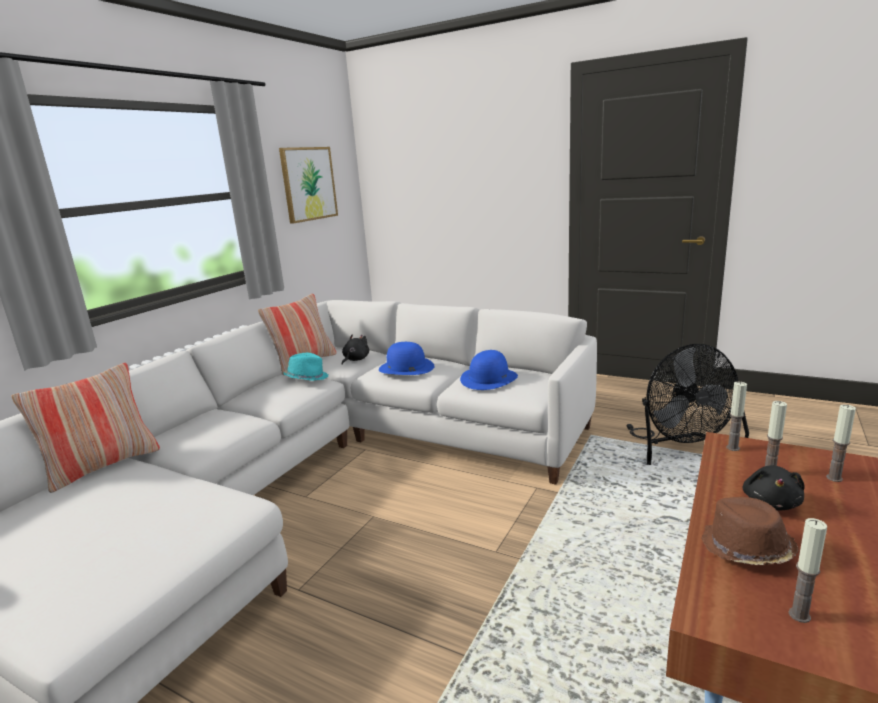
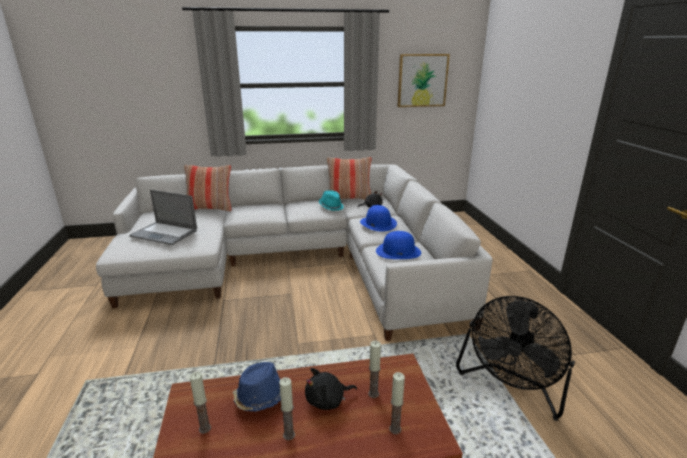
camera: 50 degrees right, 5 degrees up
brown hat [701,497,799,565] -> blue hat [233,362,281,412]
candle [726,382,747,451] -> candle moved to [279,377,295,440]
none -> laptop [129,190,197,245]

